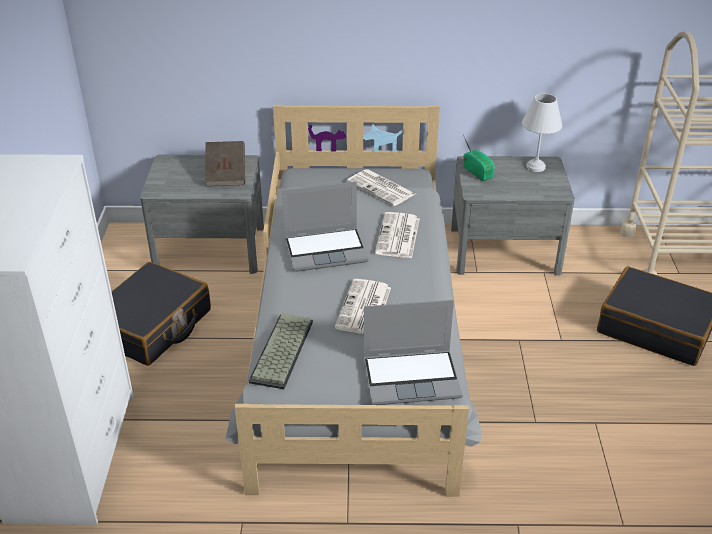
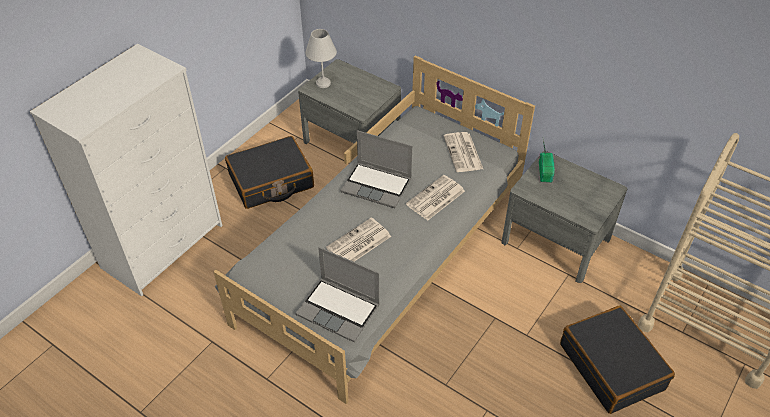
camera: 35 degrees right, 10 degrees up
brown book [205,141,245,186] -> none
keyboard [249,313,313,389] -> none
white table lamp [522,93,562,172] -> white table lamp moved to [305,29,337,88]

